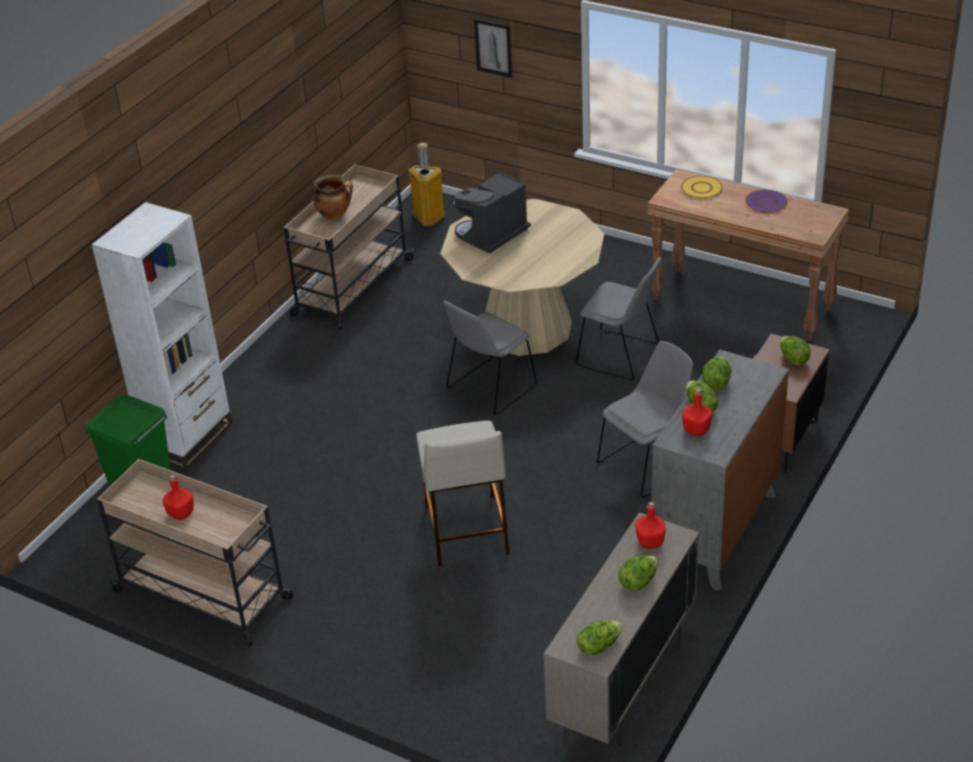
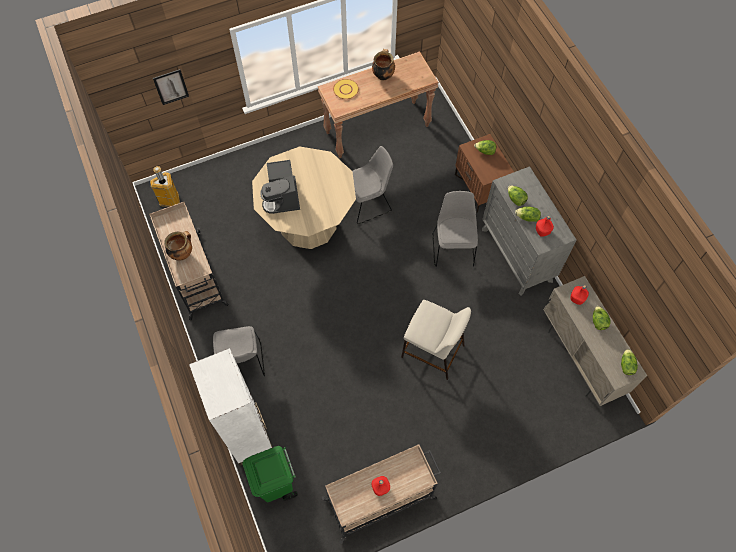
camera: 55 degrees left, 25 degrees up
grey chair [444,300,537,415] -> grey chair moved to [213,326,265,377]
purple plate [745,189,788,213] -> cooking pot [372,49,395,81]

